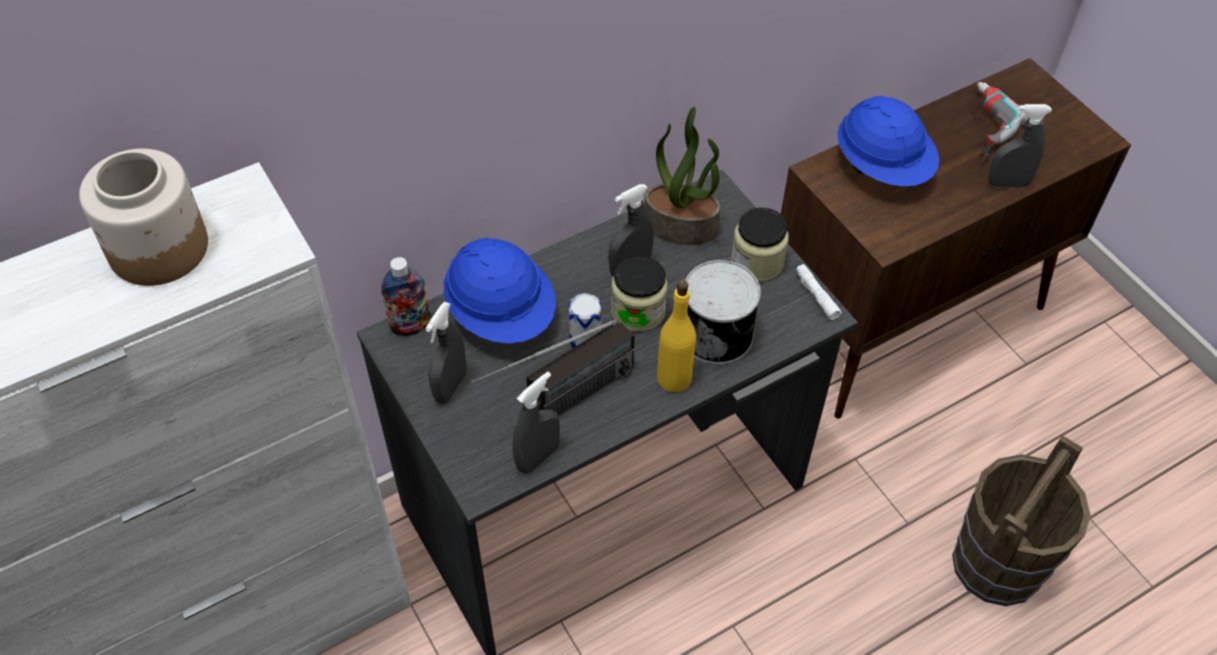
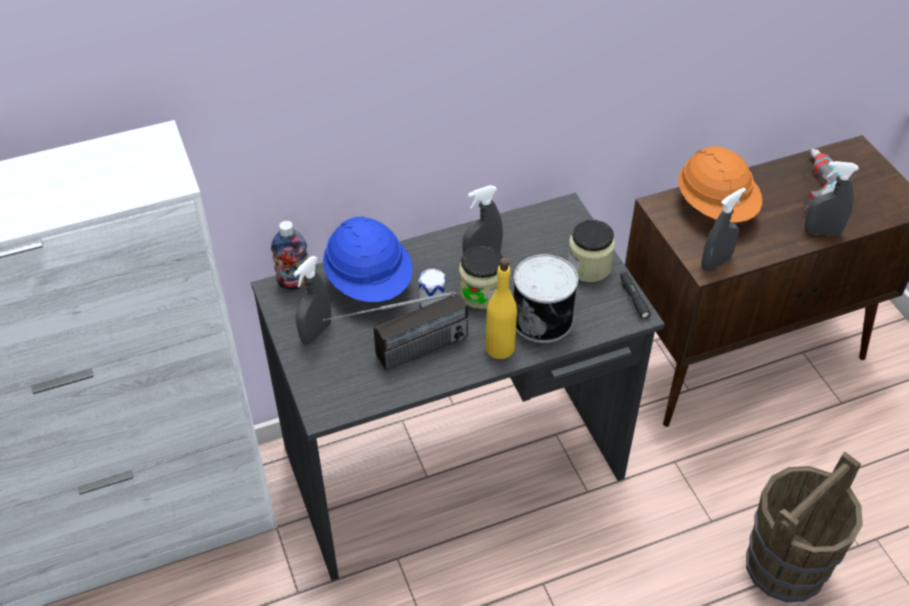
camera: 10 degrees right, 5 degrees down
jar [79,149,208,286] -> none
grey spray bottle [512,372,560,474] -> grey spray bottle moved to [701,188,746,271]
potted plant [644,107,720,245] -> none
white flashlight [796,264,842,320] -> black flashlight [620,272,651,319]
blue hard hat [837,96,939,186] -> orange hard hat [678,146,762,222]

